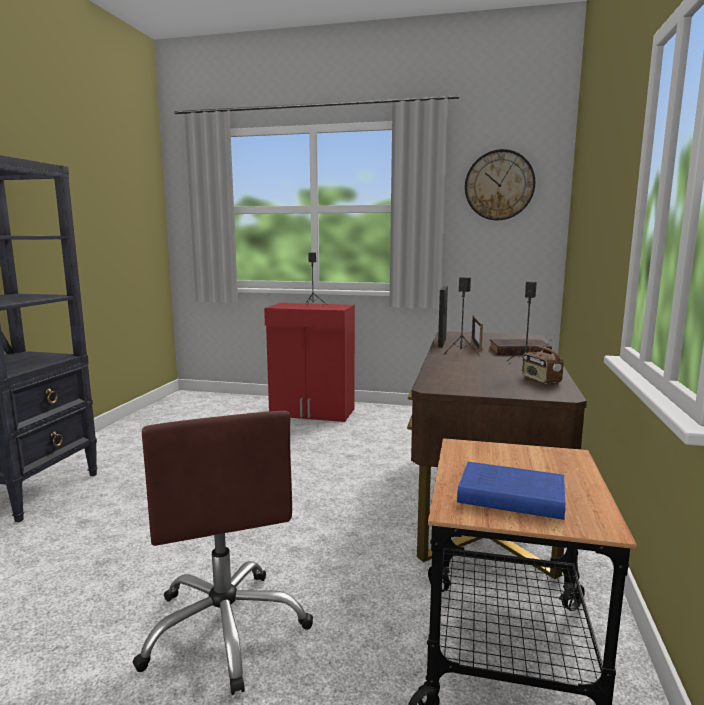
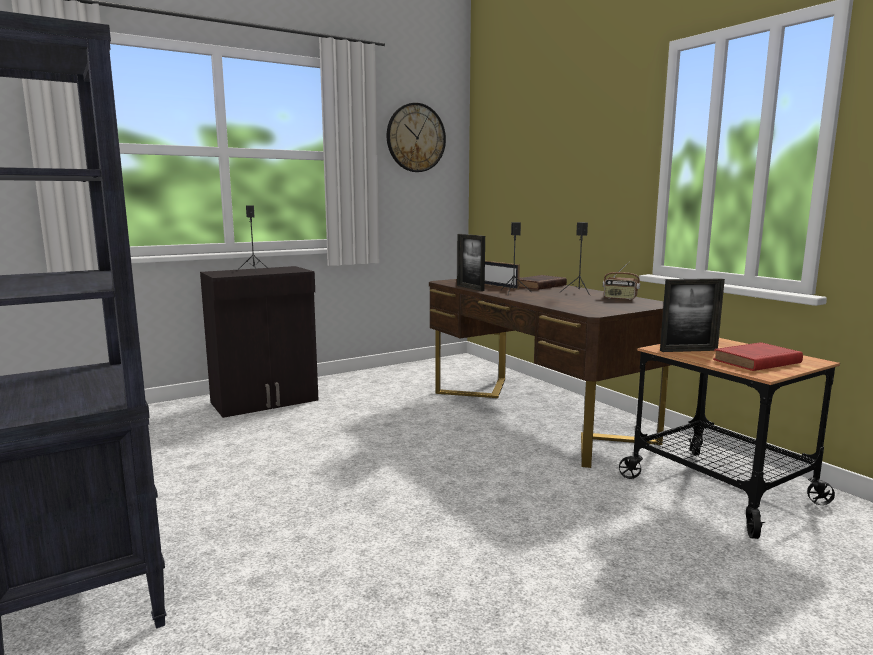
camera: 45 degrees left, 0 degrees up
brown office chair [133,411,313,695] -> none
red cabinet [264,303,355,422] -> black cabinet [200,266,318,418]
blue book [457,462,566,520] -> red book [713,342,803,371]
none -> picture frame [660,278,725,352]

